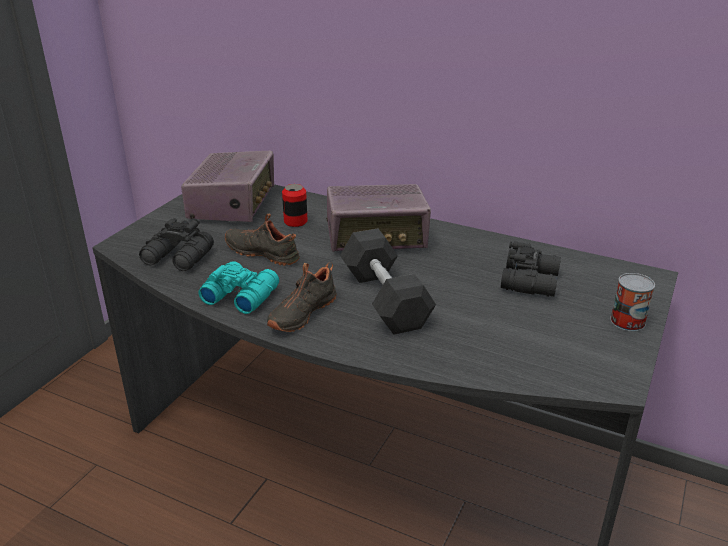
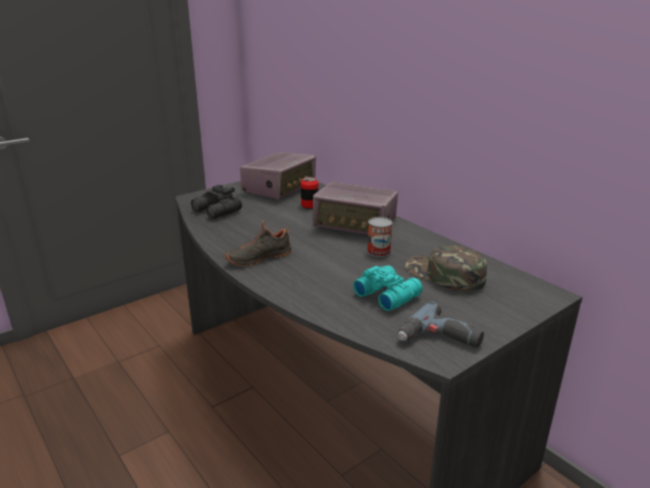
camera: 25 degrees right, 5 degrees down
turquoise binoculars [198,261,279,314] -> turquoise binoculars moved to [353,266,423,311]
black shoe [225,213,300,266] -> none
grey dumbbell [340,229,436,335] -> none
black binoculars [501,241,561,297] -> green cap [405,245,487,292]
can [610,273,655,332] -> can moved to [367,217,393,257]
none -> power drill [398,301,484,347]

